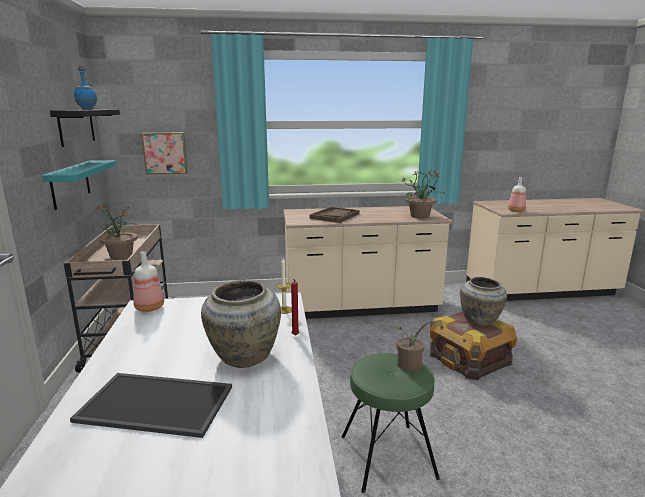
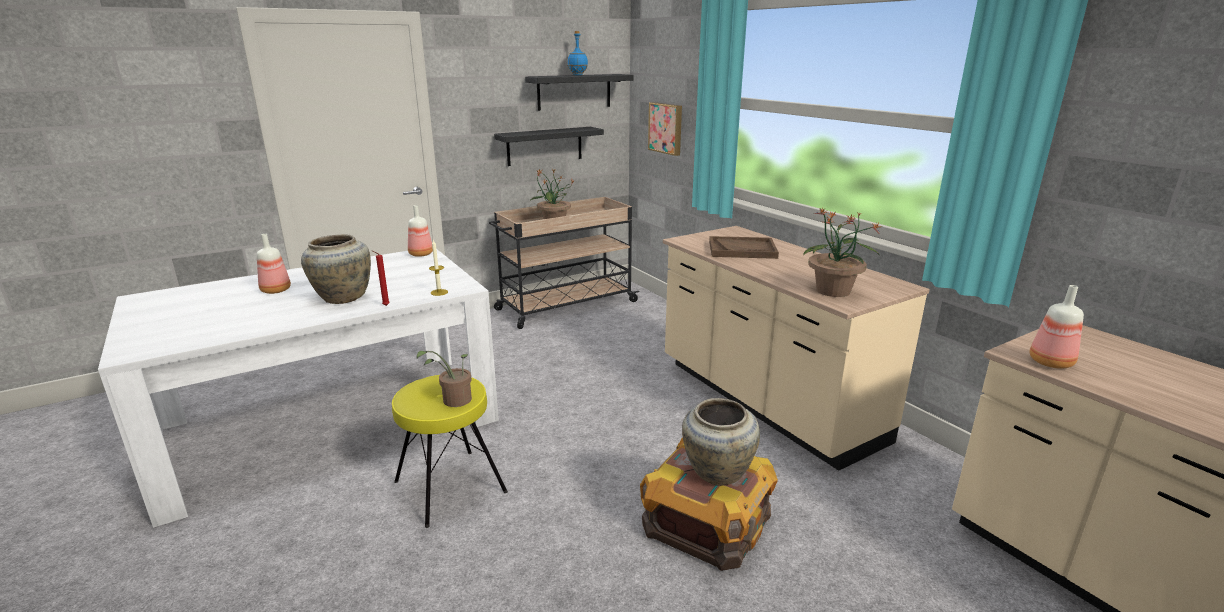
camera: 65 degrees right, 5 degrees up
turquoise shelf [42,160,116,210] -> black shelf [494,127,604,166]
tray [70,373,232,438] -> bottle [257,234,291,294]
green stool [342,353,440,493] -> yellow stool [392,375,508,528]

